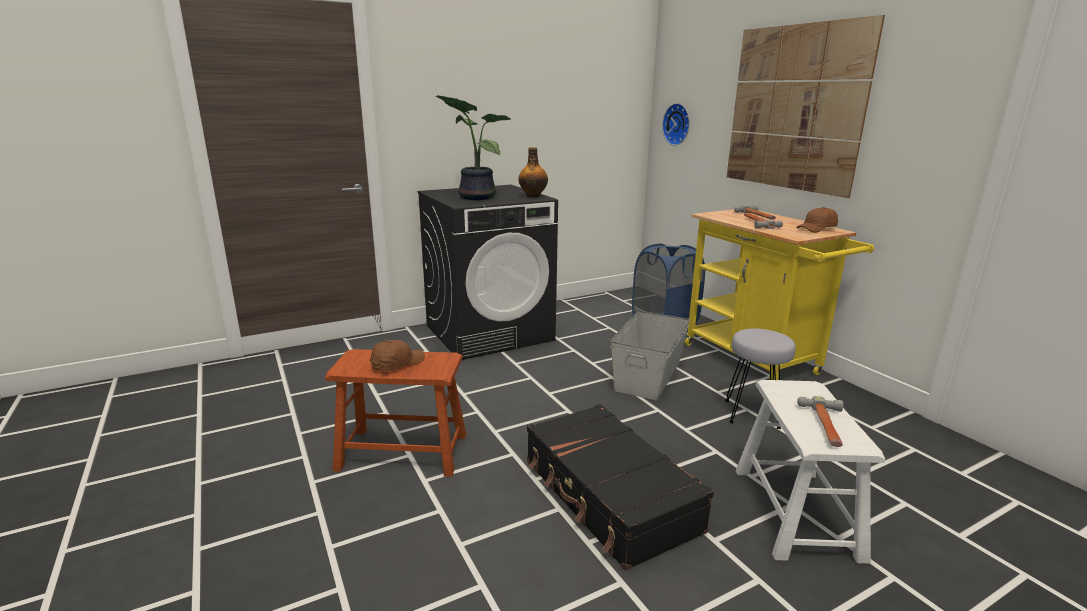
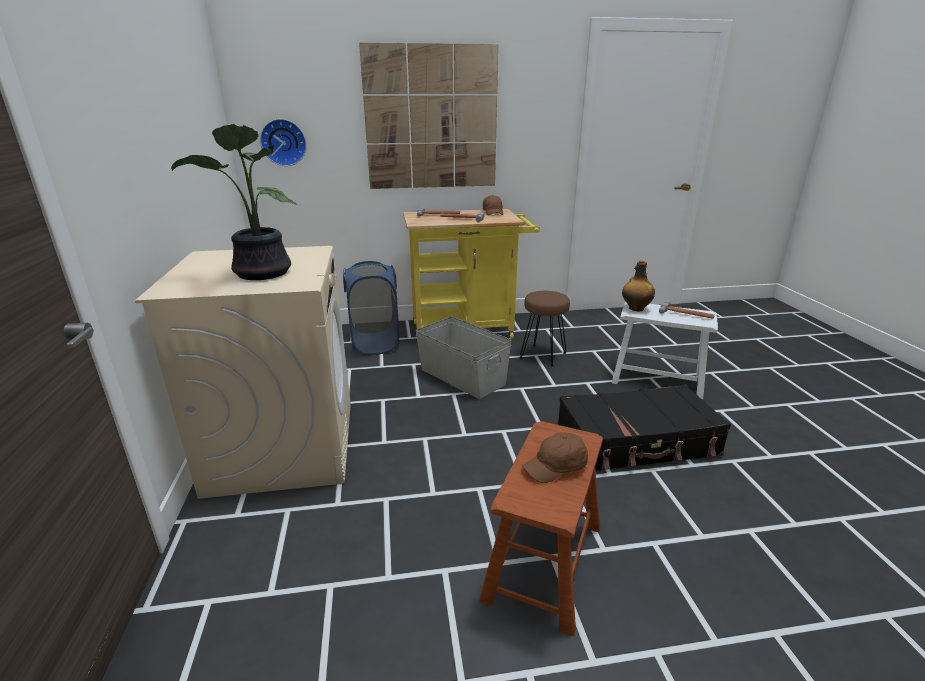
camera: 70 degrees left, 5 degrees up
brown cap [370,340,425,371] -> brown cap turned 90 degrees counterclockwise [522,432,588,483]
black washing machine [417,185,558,360] -> beige washing machine [135,246,351,499]
bottle [518,147,548,198] -> bottle moved to [622,261,655,311]
grey stool [725,328,796,429] -> brown stool [519,291,570,366]

